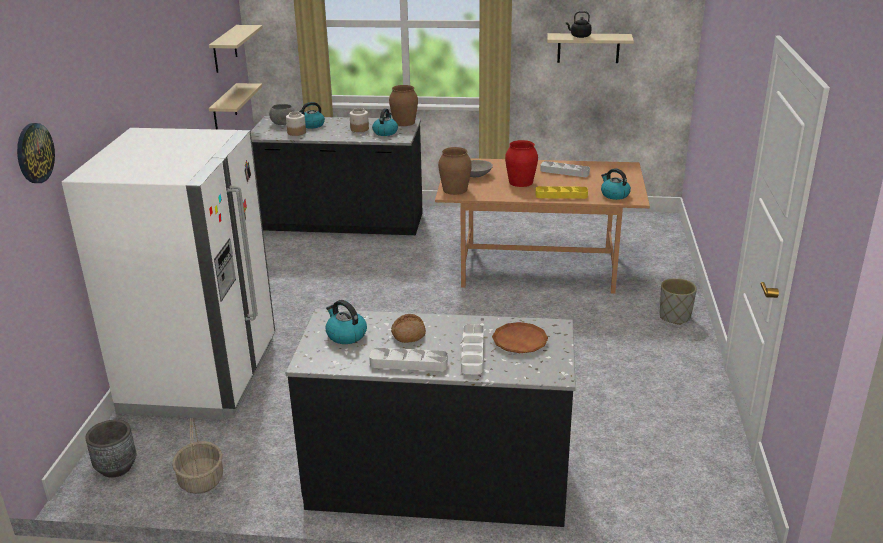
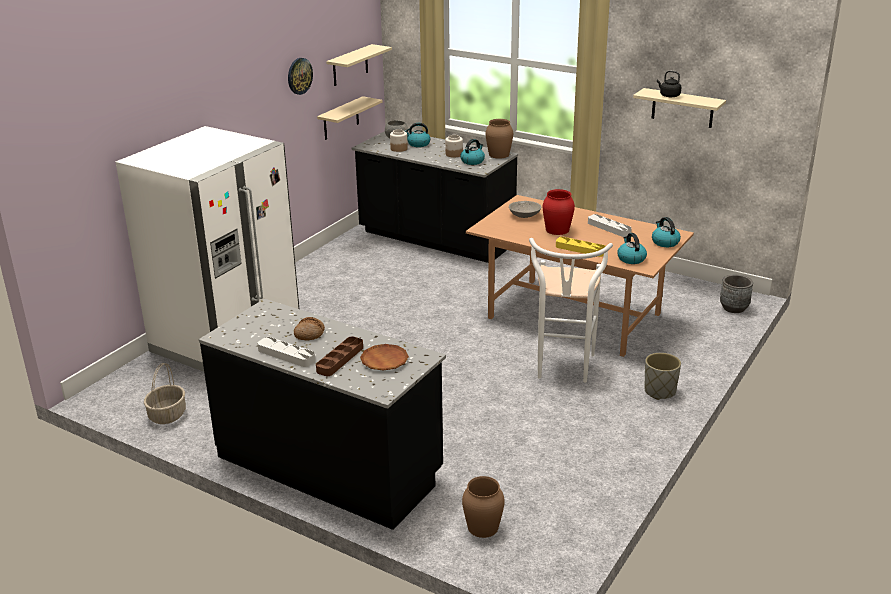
camera: 25 degrees right, 0 degrees up
wall clock [17,123,55,183] -> wall clock moved to [288,58,313,95]
grey planter [85,419,136,478] -> grey planter moved to [720,275,753,313]
kettle [325,300,367,344] -> kettle moved to [652,217,681,247]
brown vase [438,147,472,195] -> brown vase moved to [462,476,505,538]
white tray [461,324,484,374] -> brown tray [316,336,363,376]
none -> white stool [529,238,613,383]

